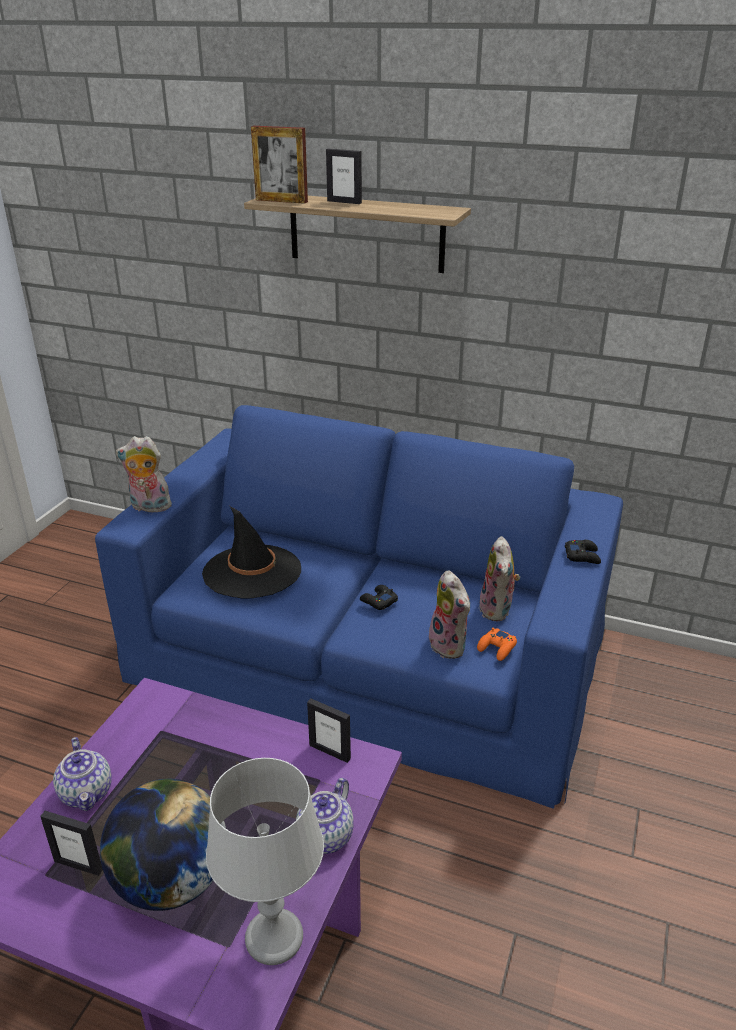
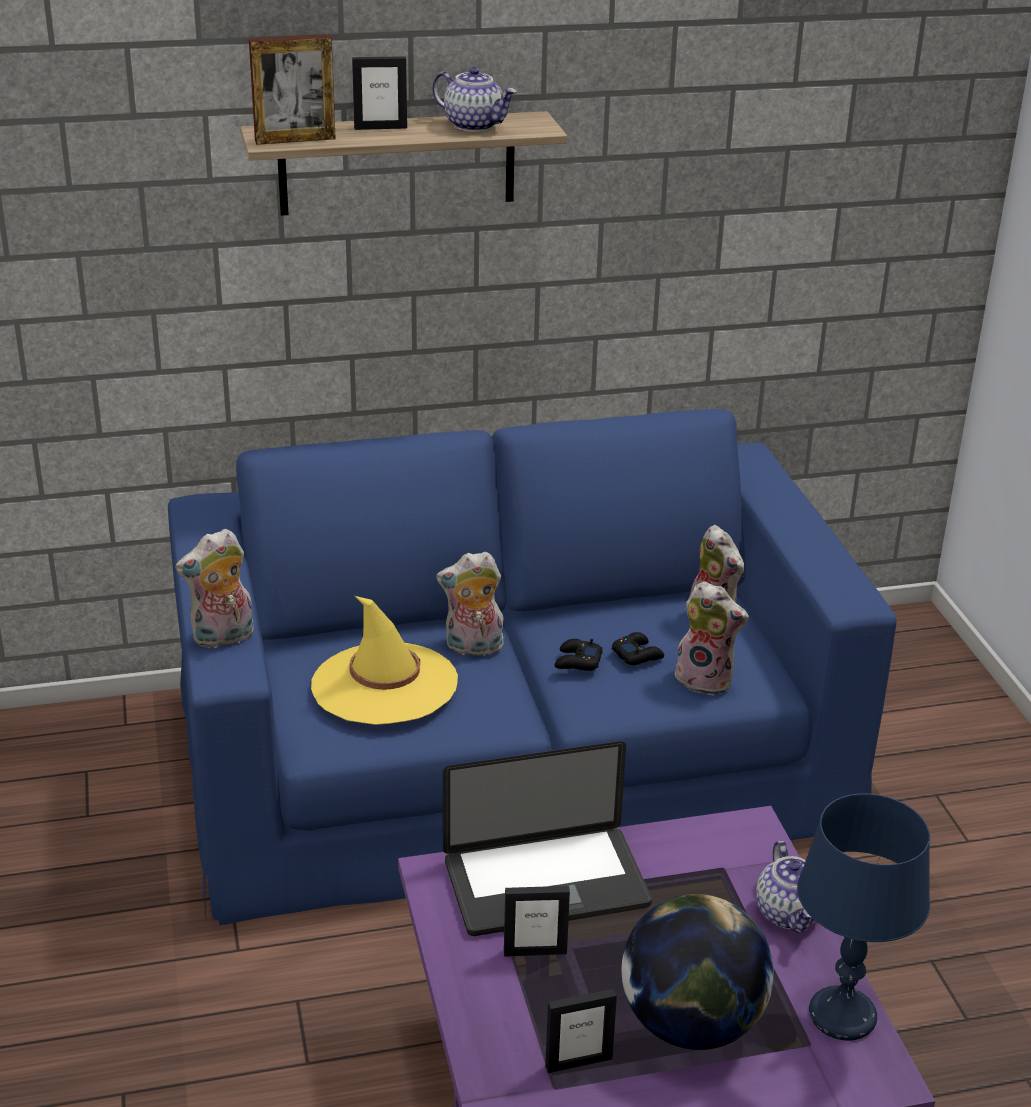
camera: 35 degrees left, 0 degrees up
teapot [53,737,112,811] -> teapot moved to [432,67,517,132]
black hat [202,506,301,599] -> yellow hat [311,596,458,725]
grey table lamp [206,758,324,965] -> blue table lamp [797,794,930,1041]
picture frame [307,698,351,763] -> picture frame moved to [504,886,570,957]
orange game controller [477,627,517,661] -> none
black game controller [565,540,601,564] -> black game controller moved to [612,632,664,665]
none -> plush toy [436,551,505,656]
none -> laptop [443,741,652,936]

